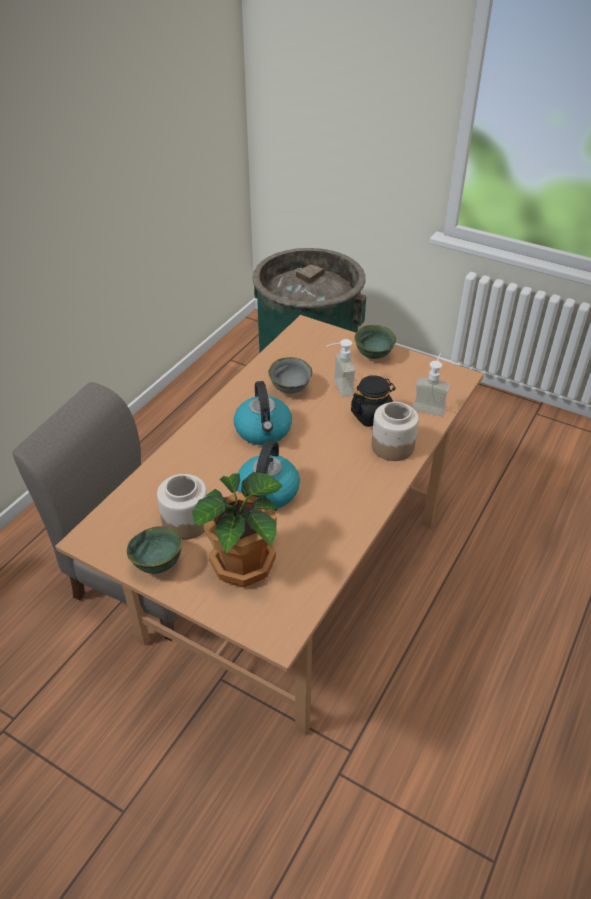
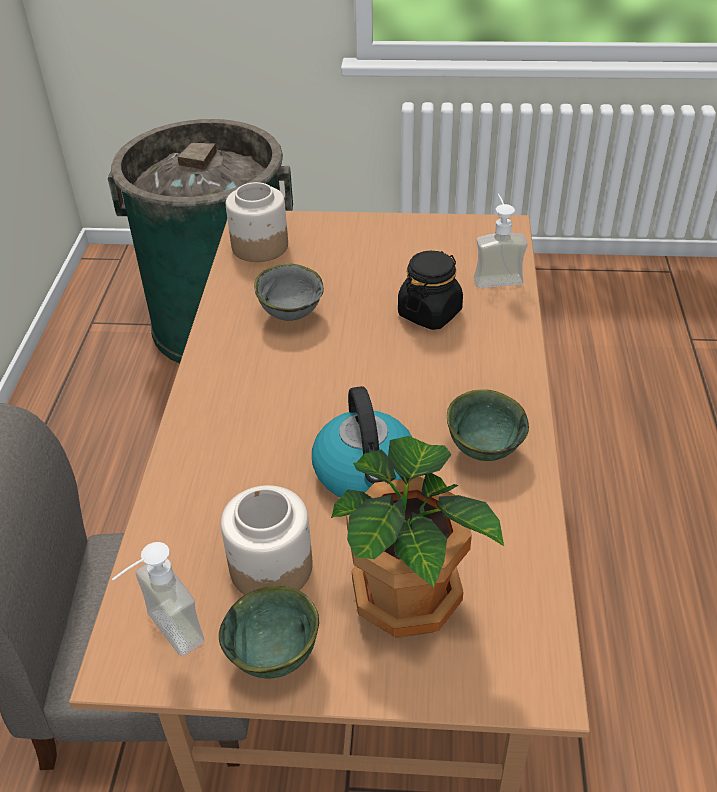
camera: 25 degrees left, 0 degrees up
kettle [234,381,292,445] -> none
soap dispenser [326,339,355,397] -> soap dispenser moved to [112,542,204,656]
green bowl [355,325,396,359] -> green bowl moved to [447,389,529,461]
jar [371,402,419,461] -> jar moved to [226,182,288,262]

